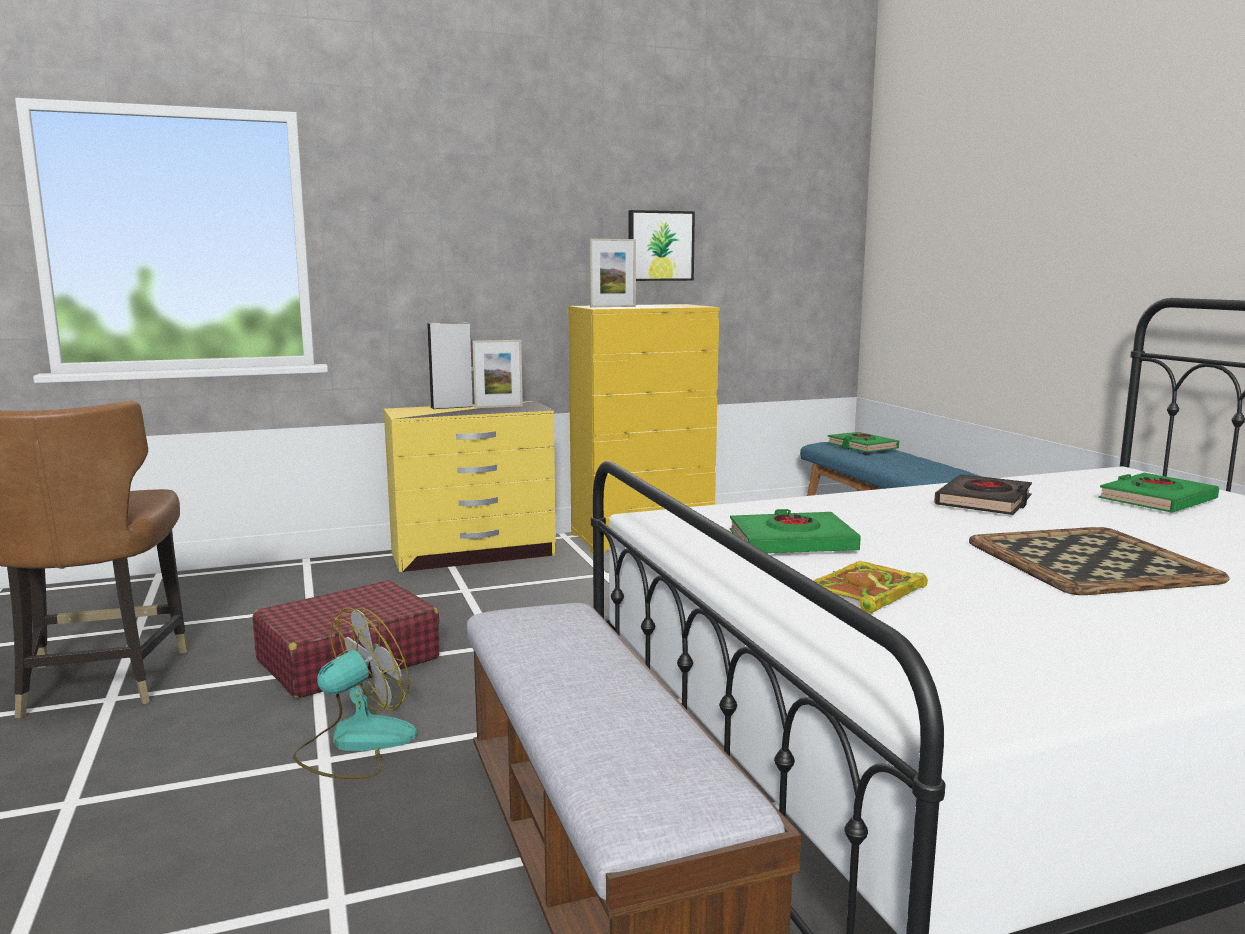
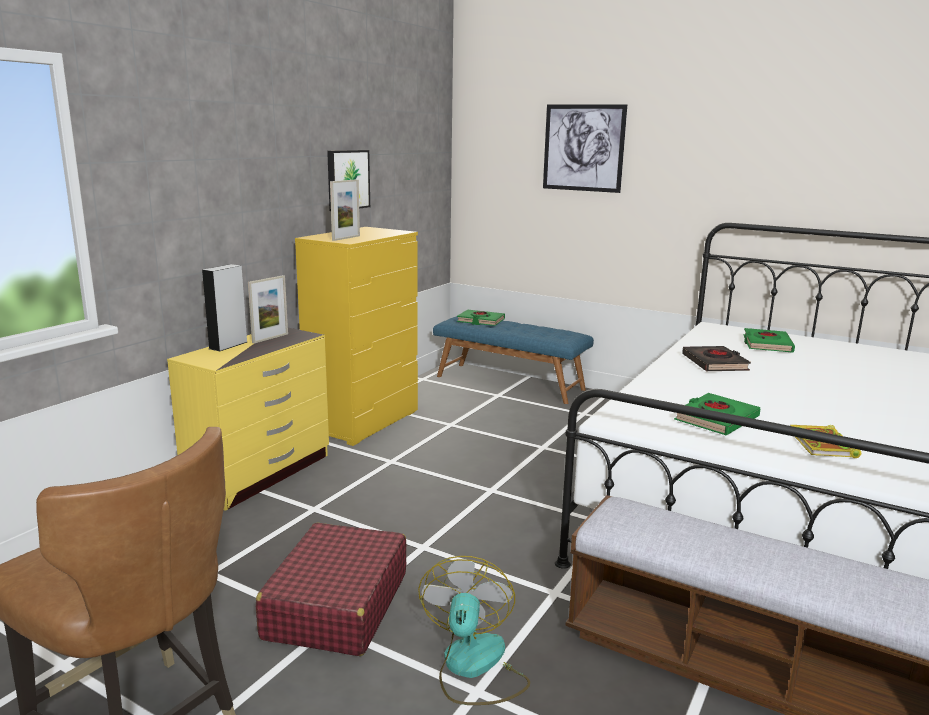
camera: 40 degrees left, 5 degrees up
tray [969,527,1230,595] -> none
none -> picture [543,104,627,193]

